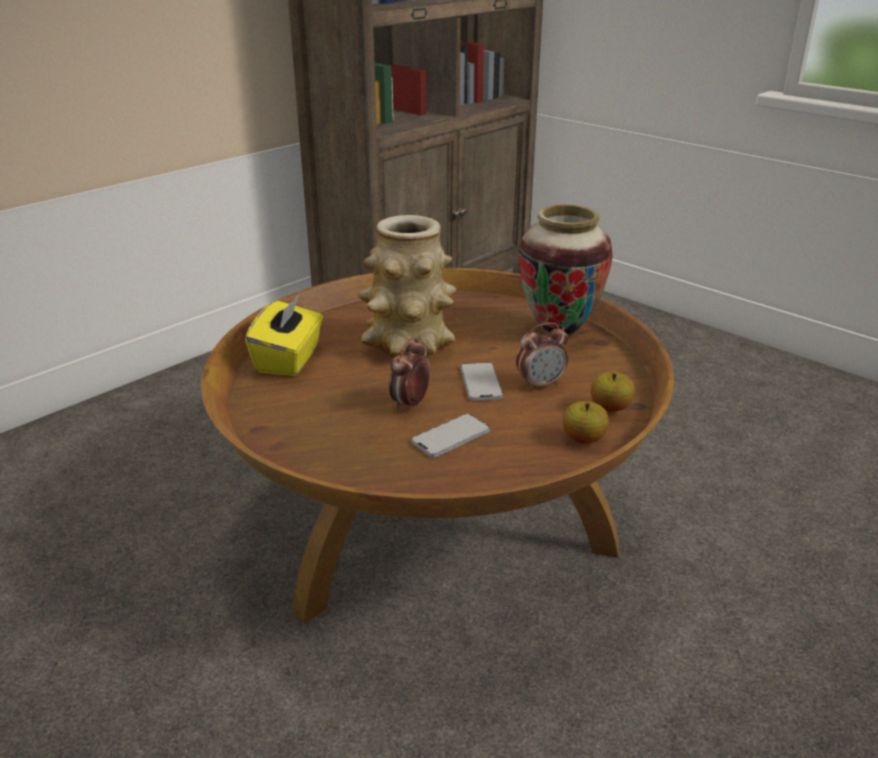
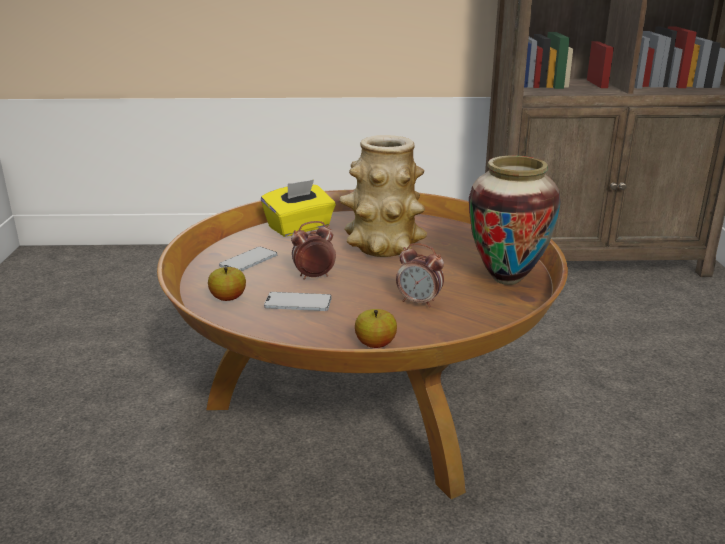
camera: 45 degrees right, 5 degrees down
phone [461,362,503,401] -> phone moved to [219,247,277,271]
apple [591,372,635,412] -> apple moved to [208,267,246,301]

